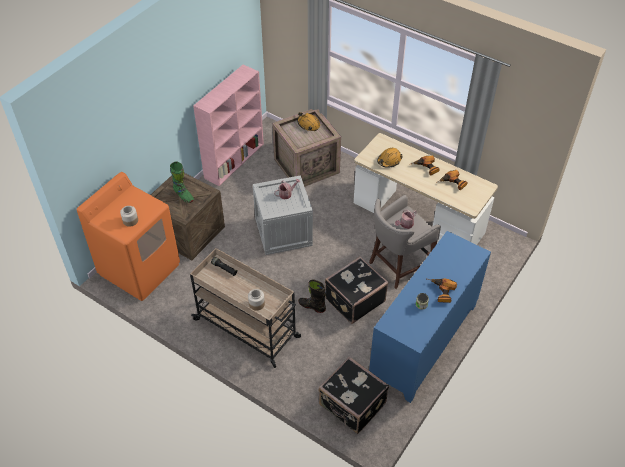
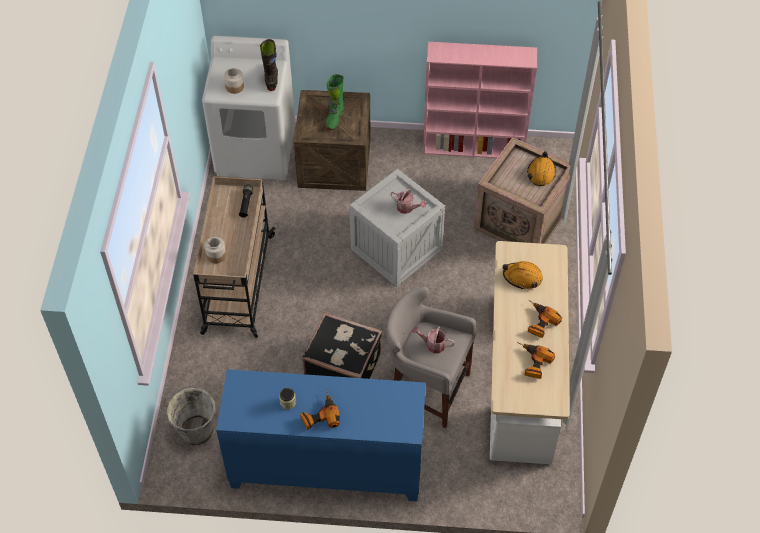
camera: 60 degrees right, 5 degrees up
orange washing machine [77,172,180,301] -> white washing machine [202,36,295,180]
black boot [298,280,326,313] -> black boot moved to [260,39,278,91]
black suitcase [318,357,389,434] -> grey bucket [161,385,216,445]

